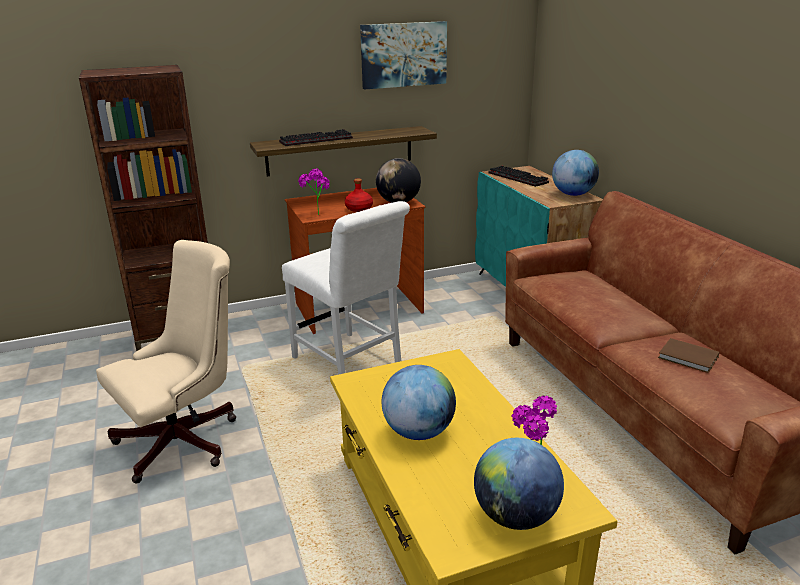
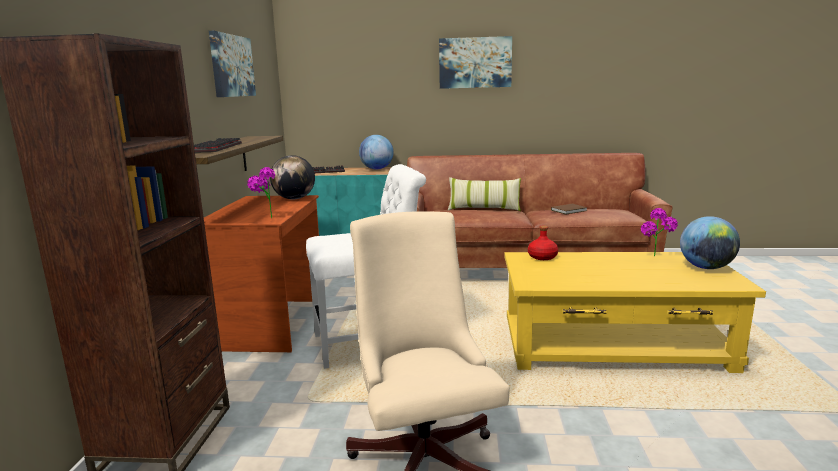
camera: 65 degrees left, 10 degrees down
red bottle [345,179,373,212] -> red bottle moved to [528,225,558,260]
globe [382,365,456,440] -> none
none -> picture [439,36,512,89]
none -> pillow [448,177,521,211]

